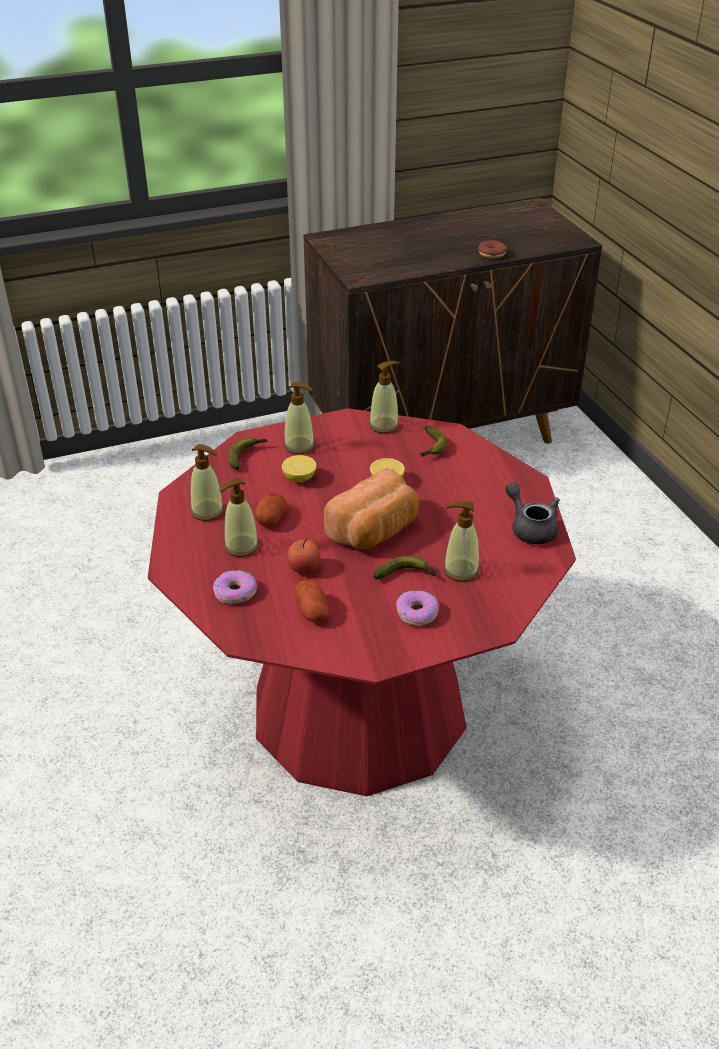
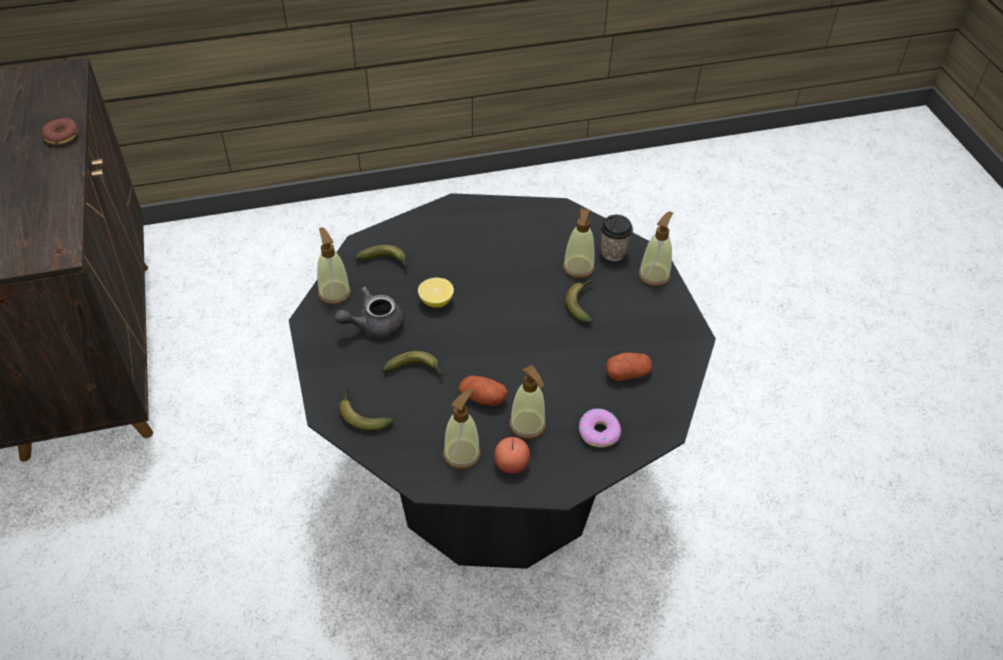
camera: 85 degrees left, 10 degrees up
red dining table [148,408,576,796] -> black dining table [289,193,716,569]
lemon [282,455,317,482] -> banana [382,351,444,376]
soap dispenser [284,382,315,454] -> soap dispenser moved to [638,211,673,287]
apple [287,539,321,574] -> apple moved to [494,437,530,474]
bread [324,468,419,549] -> none
donut [396,591,439,626] -> none
grey teapot [506,482,560,544] -> grey teapot moved to [335,287,404,338]
none -> cup [601,214,633,261]

